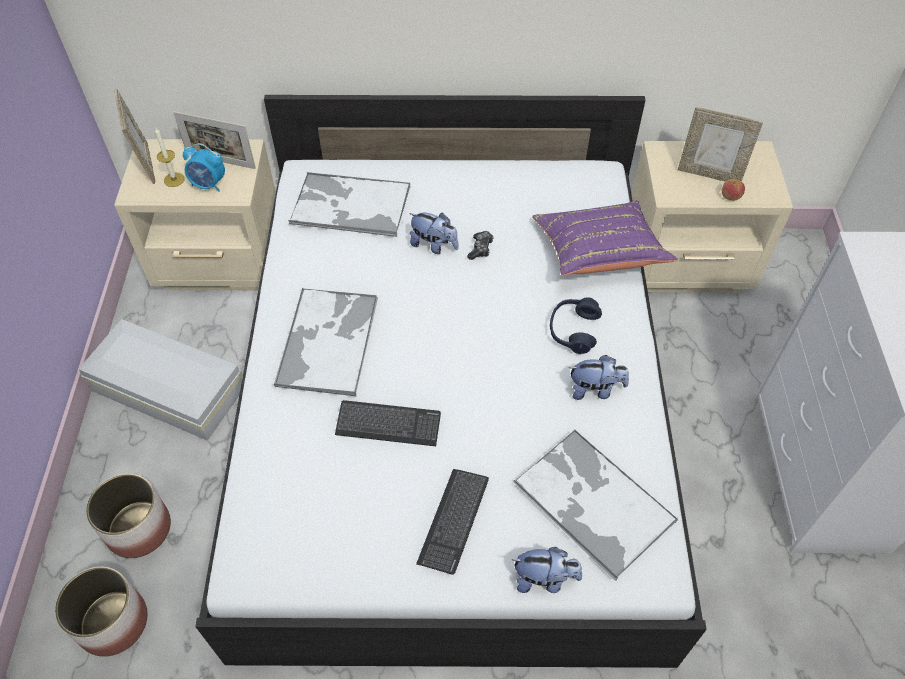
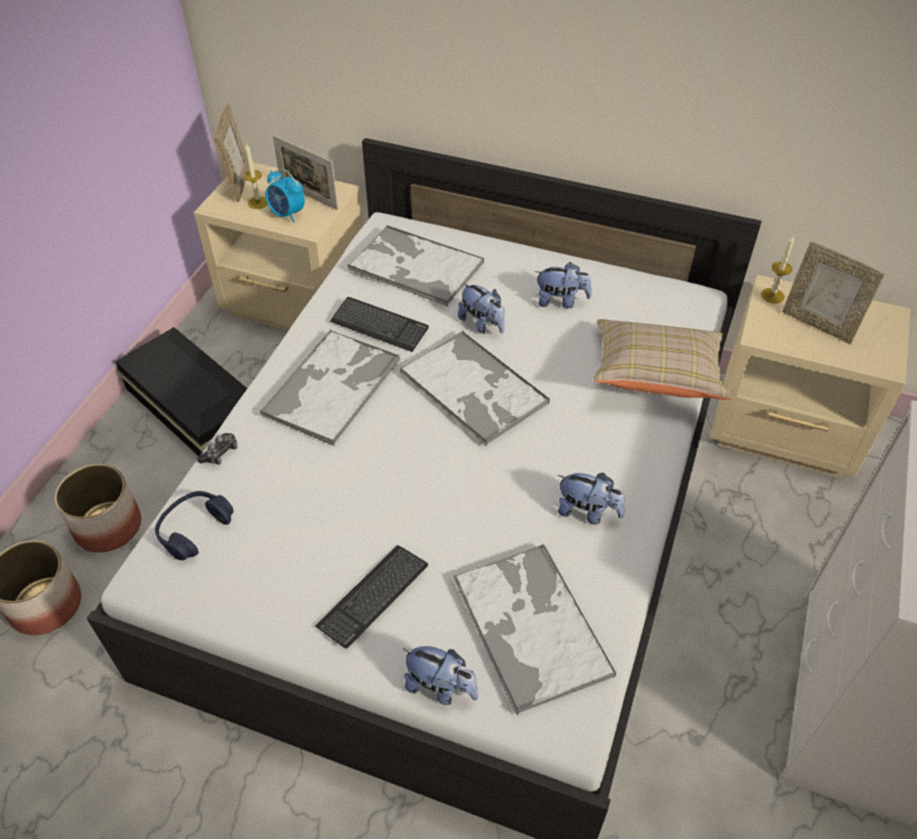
camera: 20 degrees right, 5 degrees down
white storage box [78,319,243,441] -> black storage box [115,327,247,456]
keyboard [335,400,441,446] -> keyboard moved to [330,297,429,352]
game controller [467,231,494,260] -> game controller moved to [197,433,238,465]
purple pillow [532,201,678,276] -> beige pillow [593,319,732,400]
blue headphones [550,297,602,354] -> blue headphones moved to [155,491,234,560]
apple [722,179,745,200] -> none
none -> tray [400,330,550,446]
none -> plush toy [535,262,592,308]
none -> candle [761,236,794,304]

